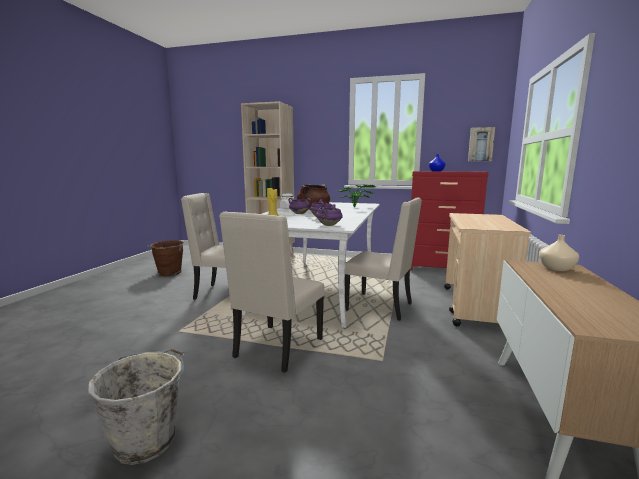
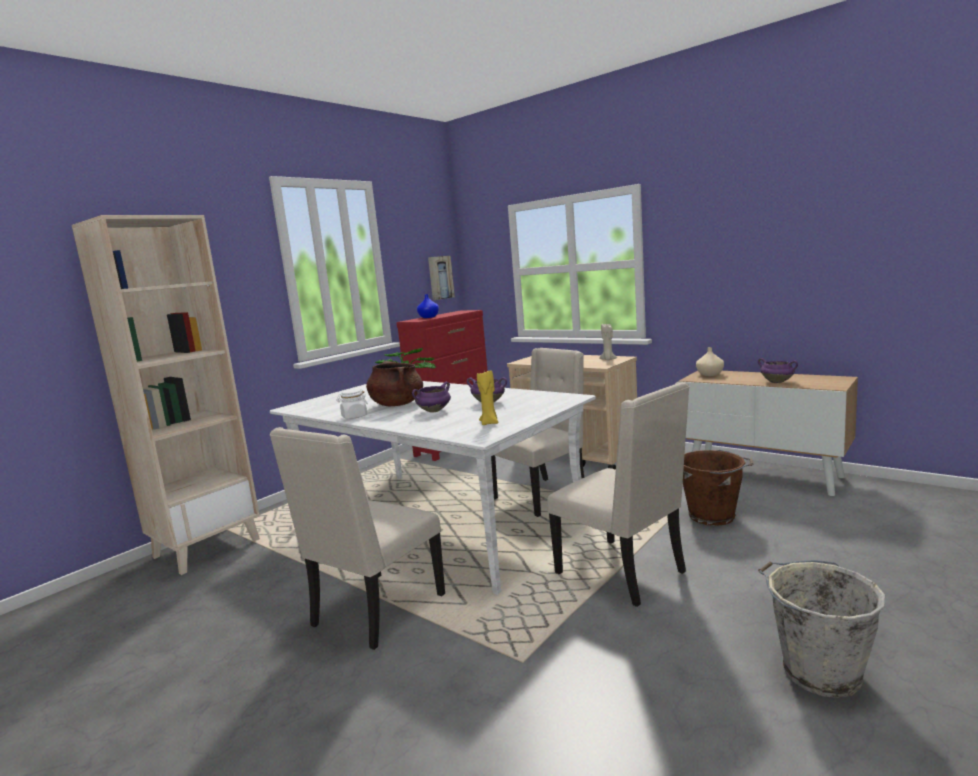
camera: 65 degrees left, 0 degrees up
brown bucket [148,241,184,276] -> brown bucket moved to [683,450,753,526]
purple cooking pot [316,204,343,226] -> purple cooking pot moved to [758,358,798,383]
none -> beige candle [599,324,617,360]

